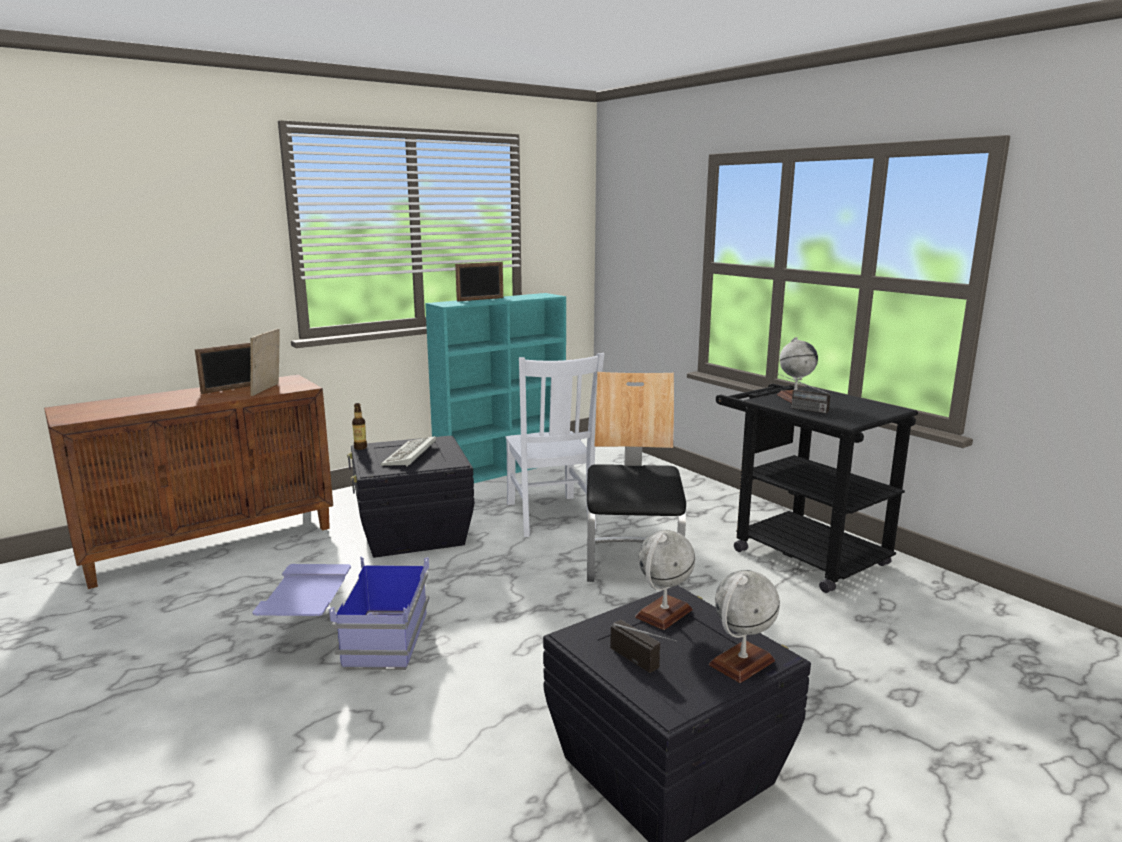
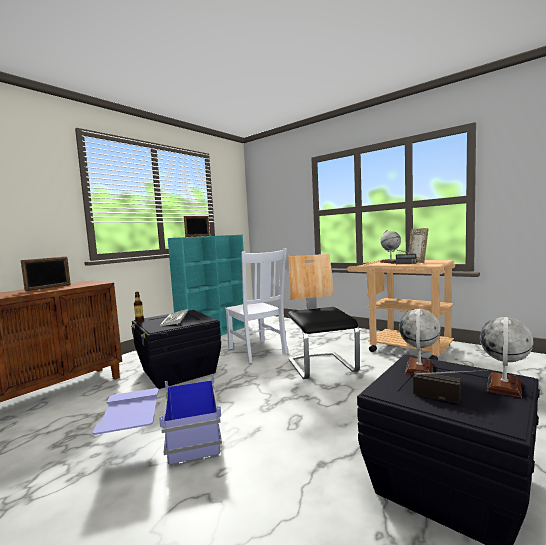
camera: 15 degrees left, 10 degrees down
picture frame [250,329,280,396] -> picture frame moved to [408,228,428,263]
black cart [716,384,918,593] -> beige cart [347,260,455,360]

